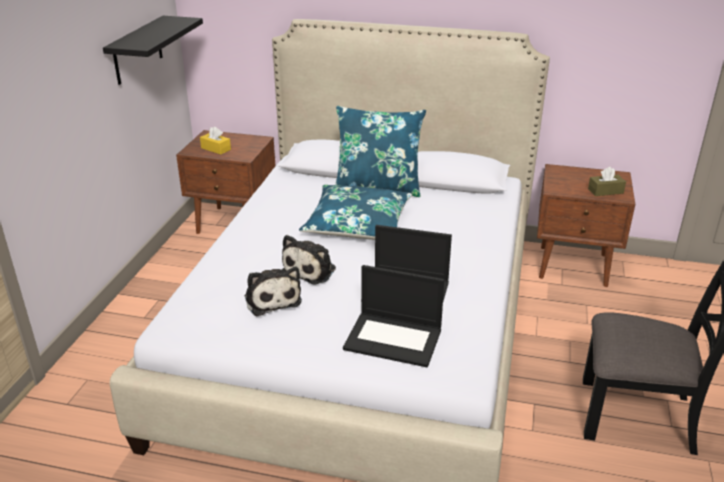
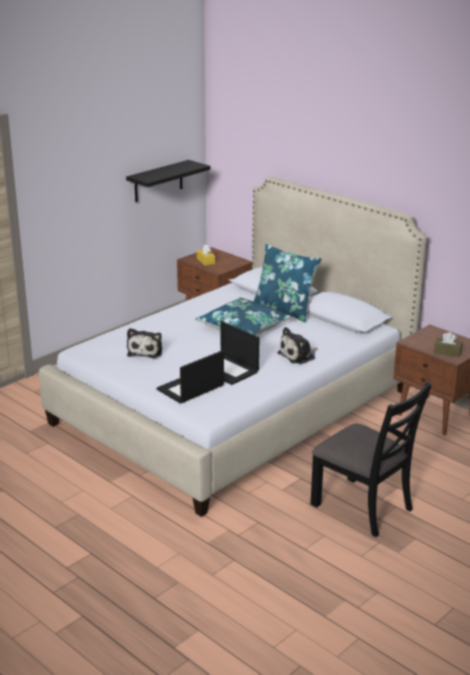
camera: 30 degrees right, 5 degrees down
plush toy [282,235,336,284] -> plush toy moved to [278,327,317,364]
laptop [343,265,444,367] -> laptop turned 90 degrees clockwise [156,350,224,404]

